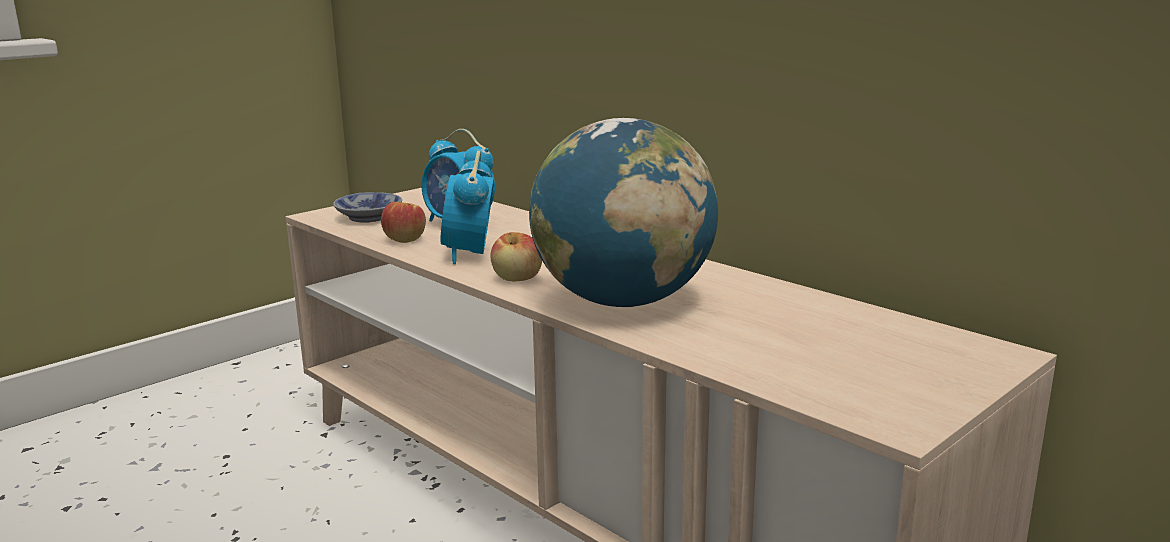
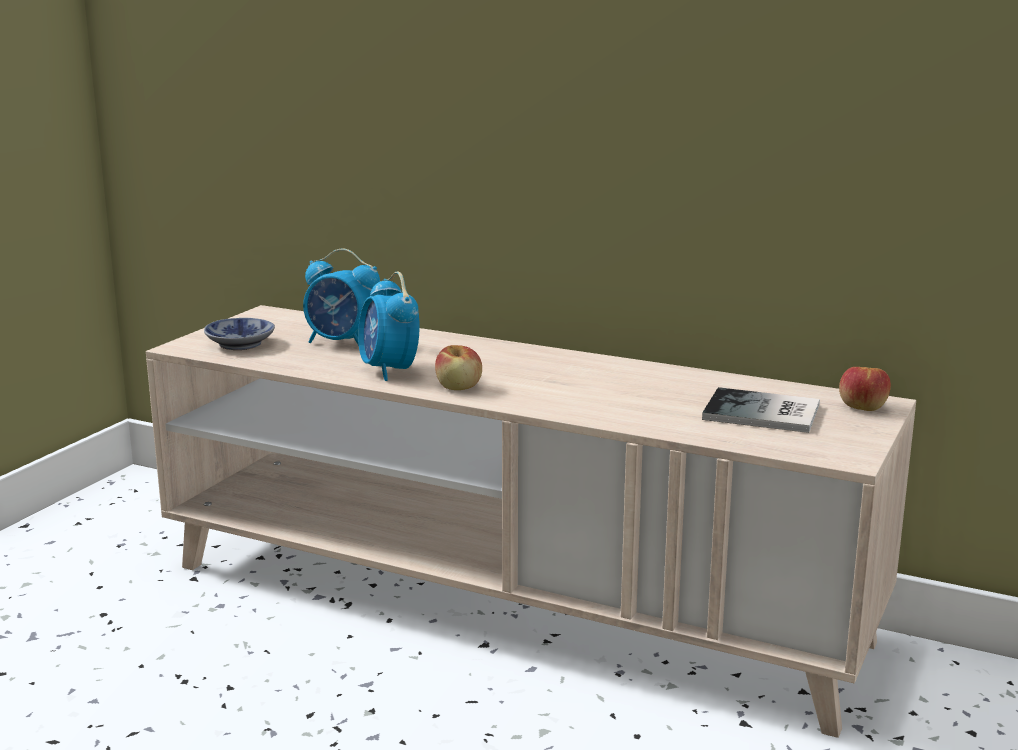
camera: 20 degrees left, 0 degrees up
apple [381,202,426,243] -> apple moved to [839,367,891,411]
globe [529,118,718,307] -> none
none -> book [702,387,820,433]

